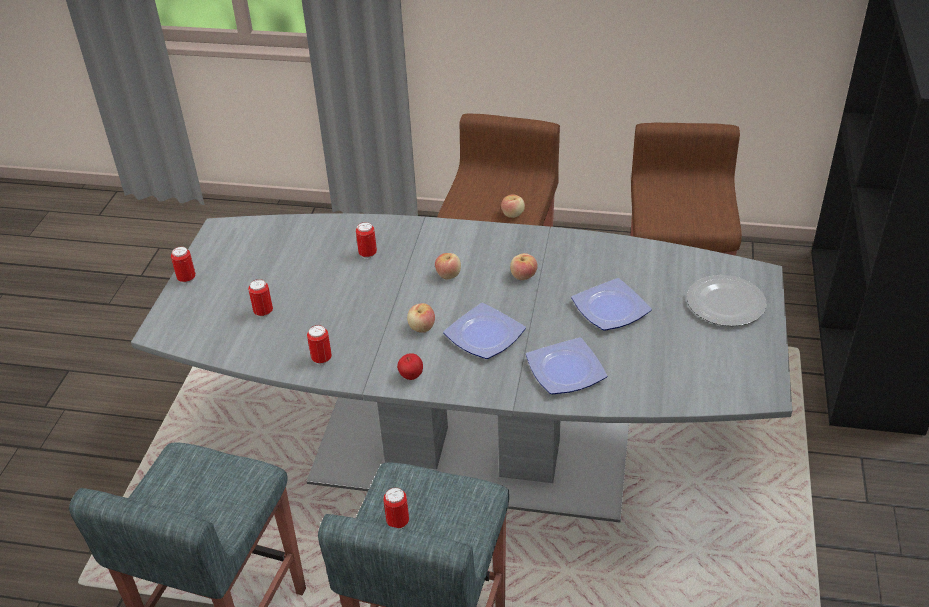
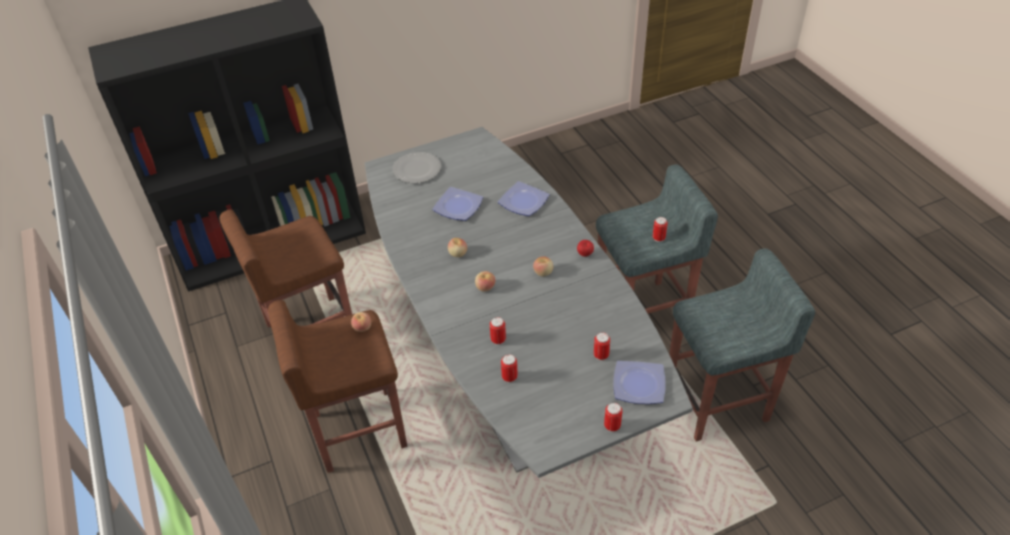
camera: 125 degrees left, 5 degrees up
can [307,325,332,365] -> can moved to [501,354,518,383]
plate [443,303,526,359] -> plate moved to [614,361,666,404]

